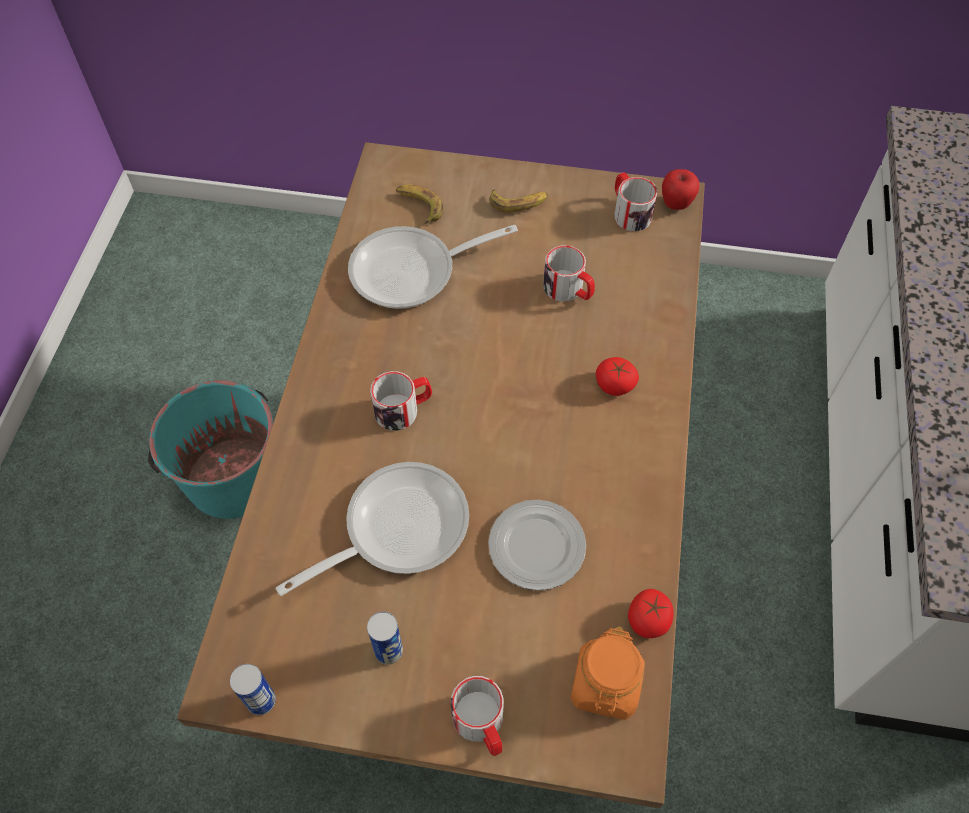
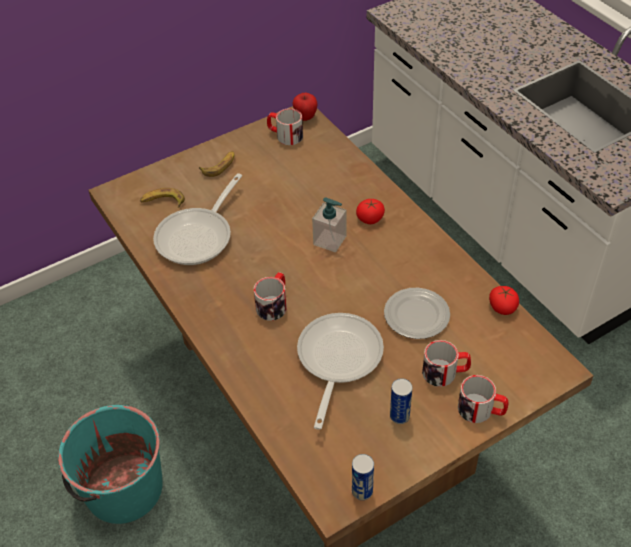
camera: 40 degrees left, 10 degrees down
mug [543,245,595,302] -> mug moved to [422,340,471,387]
orange jar [571,627,645,720] -> none
none -> soap dispenser [312,197,346,252]

